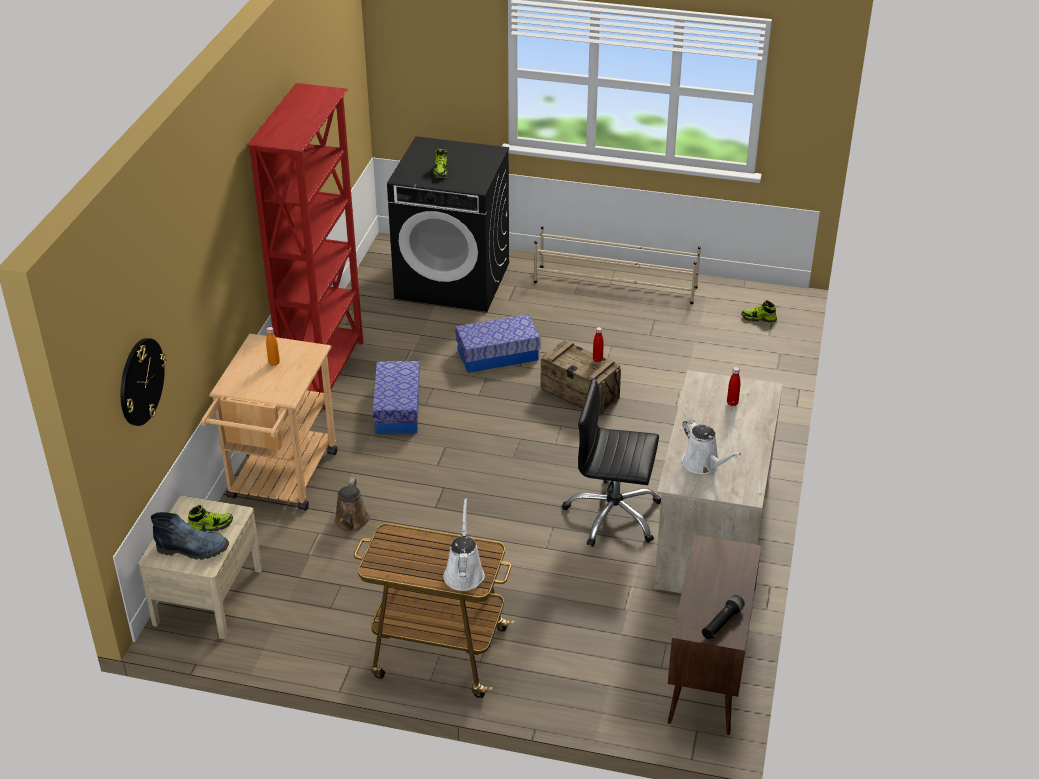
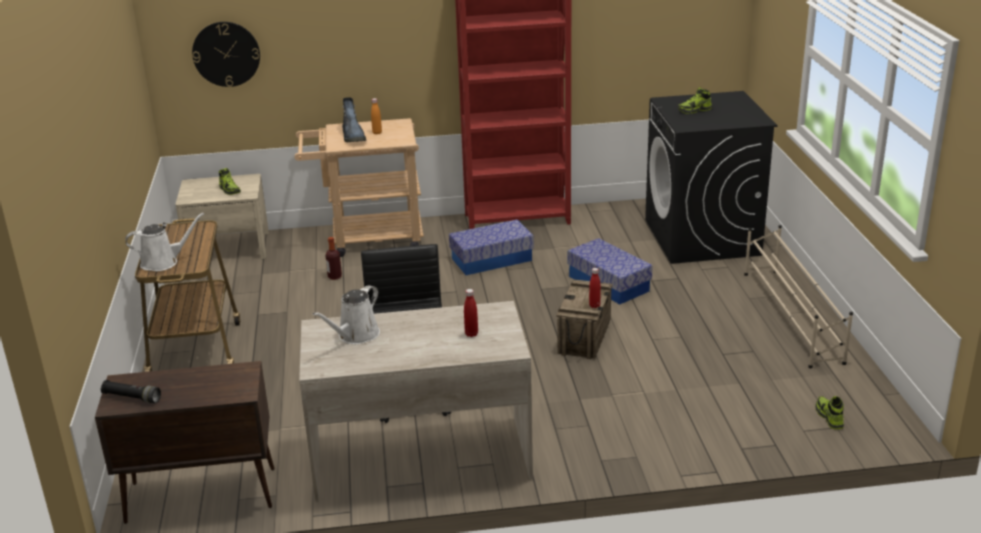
camera: 70 degrees right, 10 degrees down
boot [151,512,229,560] -> boot moved to [342,97,366,142]
brown watering can [335,478,369,531] -> bottle [326,237,342,280]

